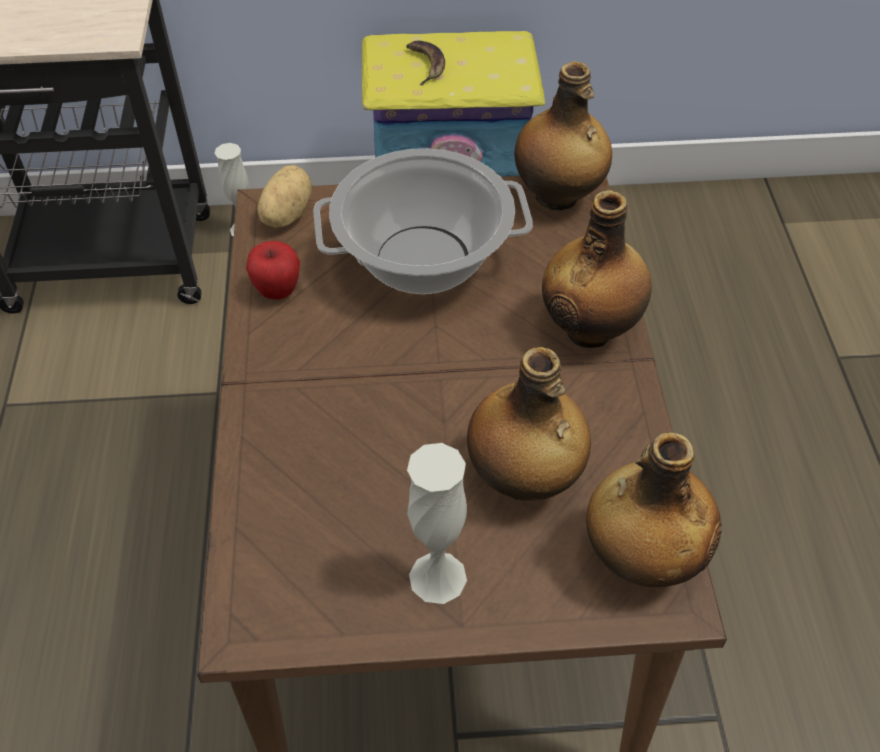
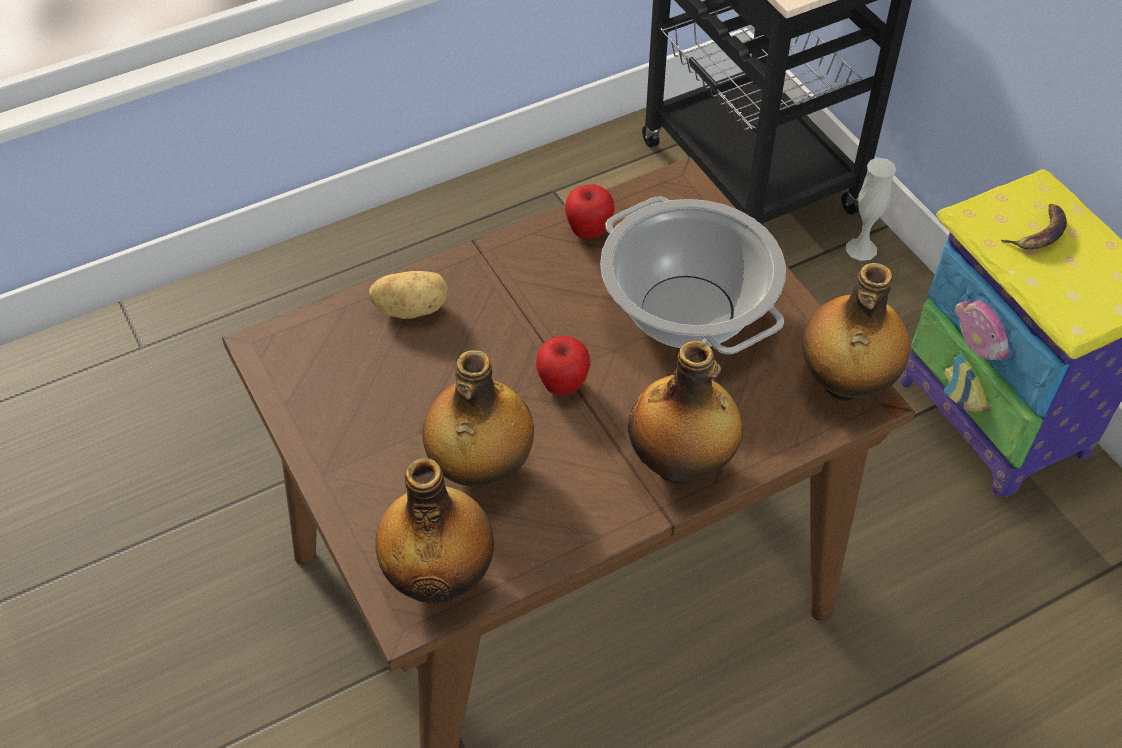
camera: 65 degrees right, 0 degrees up
potato [257,165,312,228] -> potato moved to [369,271,448,319]
white vase [407,443,467,604] -> none
none -> apple [536,336,591,395]

